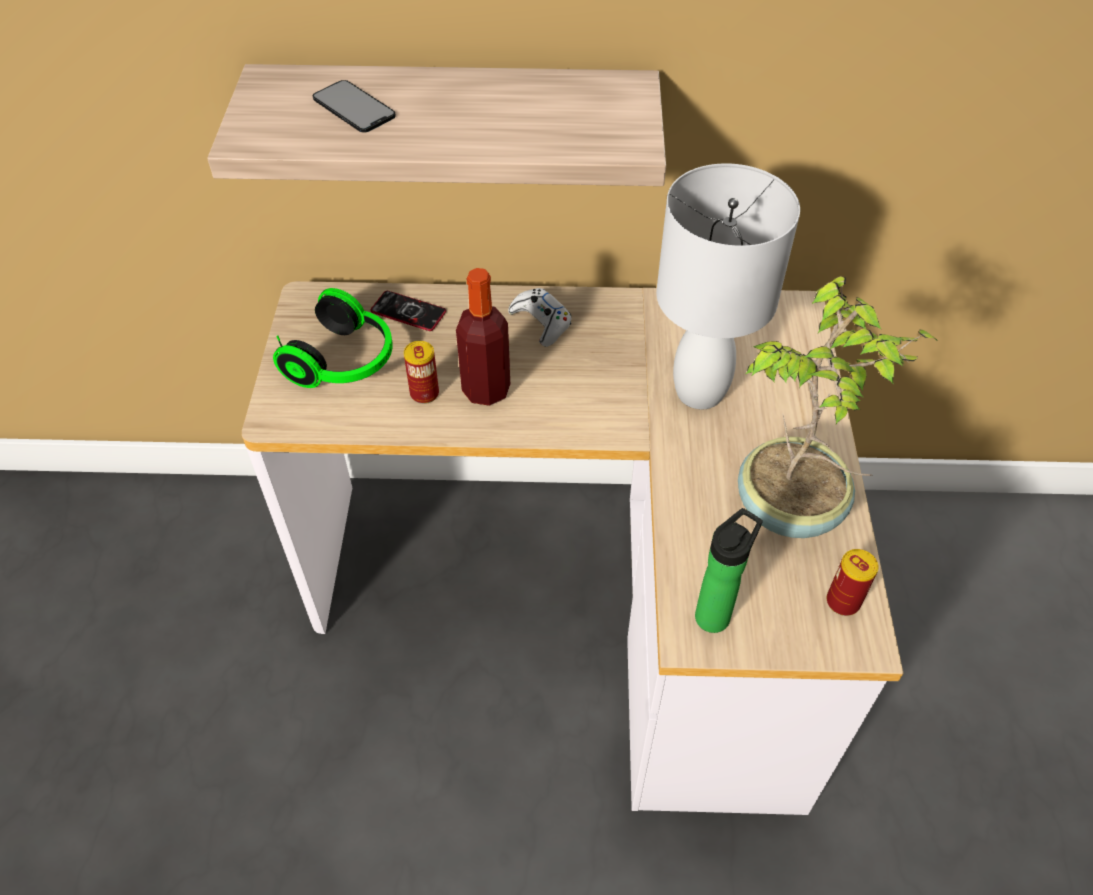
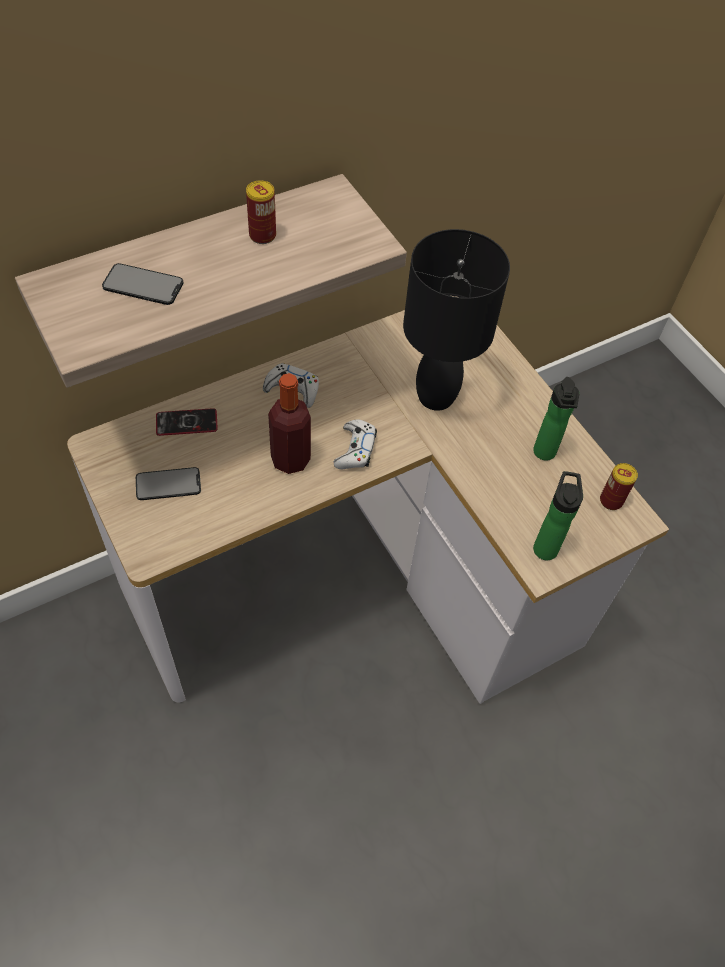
camera: 35 degrees left, 5 degrees up
headphones [273,288,393,388] -> phone [136,467,201,500]
can [404,341,439,404] -> can moved to [246,180,276,244]
white table lamp [656,163,800,409] -> black table lamp [403,229,510,411]
potted plant [738,276,938,538] -> bottle [533,377,580,460]
none -> white game controller [334,420,377,469]

